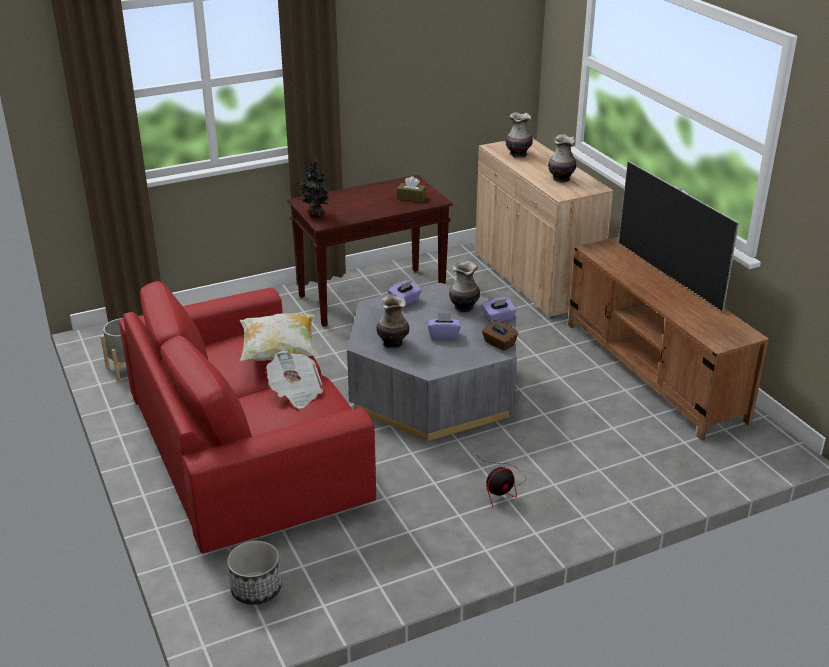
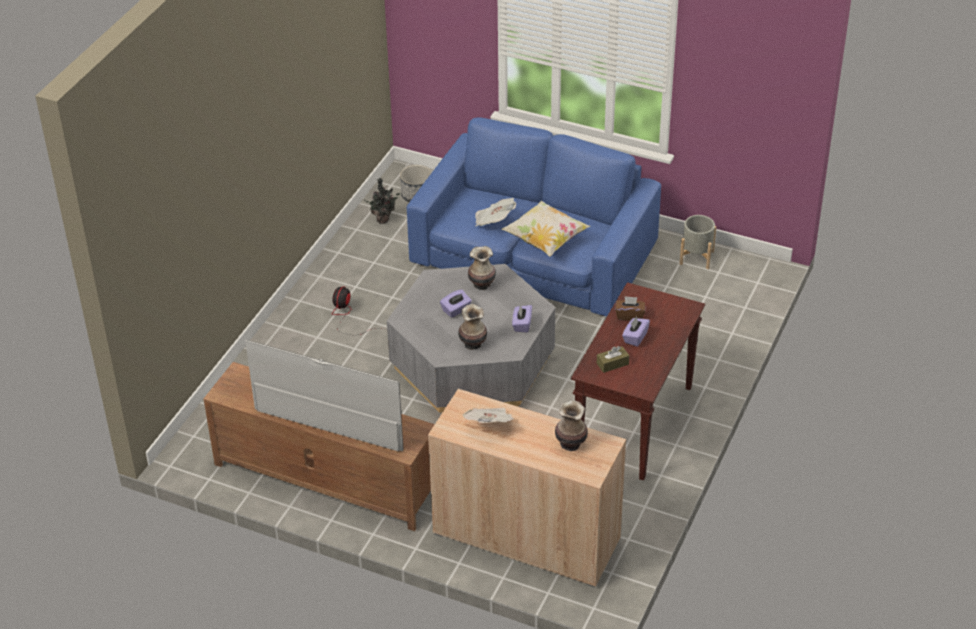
camera: 140 degrees right, 10 degrees up
red sofa [119,281,376,553] -> blue sofa [407,117,661,317]
potted plant [293,159,332,217] -> potted plant moved to [364,178,400,224]
purple tissue box [481,297,517,323] -> purple tissue box moved to [622,316,650,347]
brown tissue box [482,320,518,351] -> brown tissue box moved to [615,296,645,321]
vase [548,134,577,183] -> newspaper [462,407,514,423]

